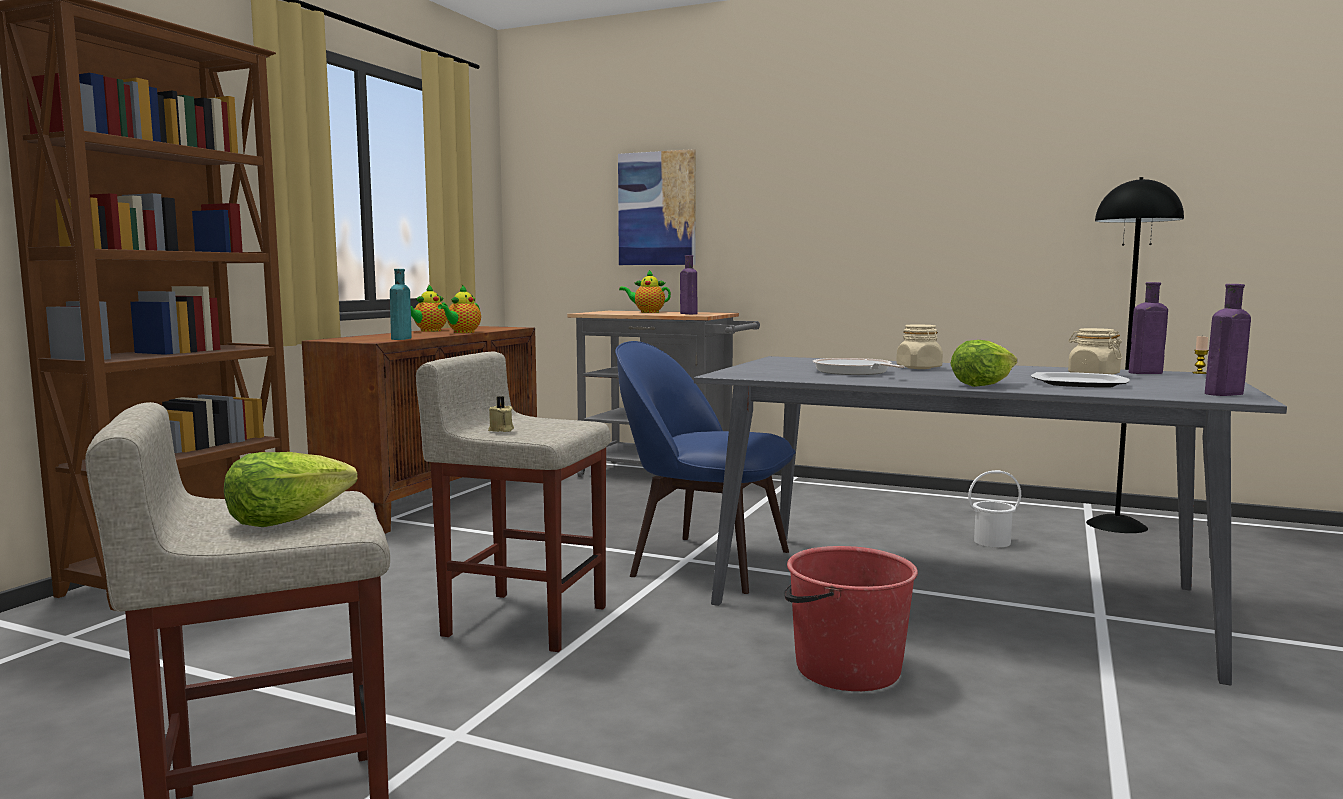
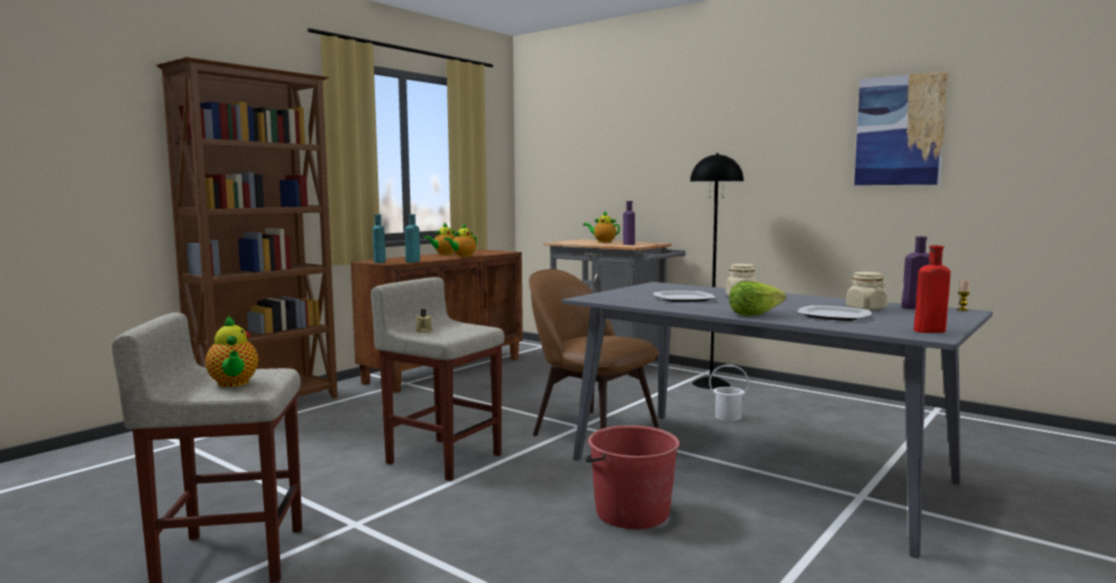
camera: 15 degrees right, 0 degrees up
lettuce [224,452,358,527] -> teapot [205,316,258,387]
blue chair [615,341,795,594] -> brown chair [529,269,659,436]
picture [618,149,696,265] -> picture moved to [854,71,948,185]
frying pan [813,358,905,375] -> plate [654,291,715,302]
white bucket [968,470,1021,548] -> white bucket moved to [709,365,749,421]
black floor lamp [1086,177,1184,533] -> black floor lamp moved to [690,153,744,389]
purple bottle [1205,284,1251,396] -> red bottle [914,245,951,333]
none -> turquoise bottle [372,214,386,263]

